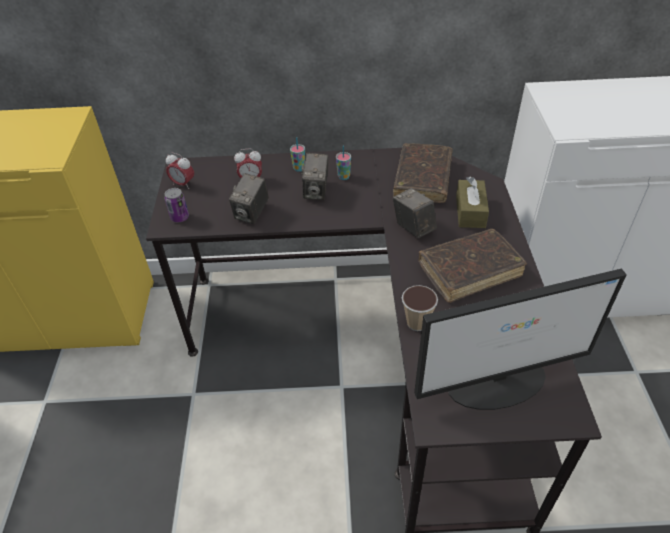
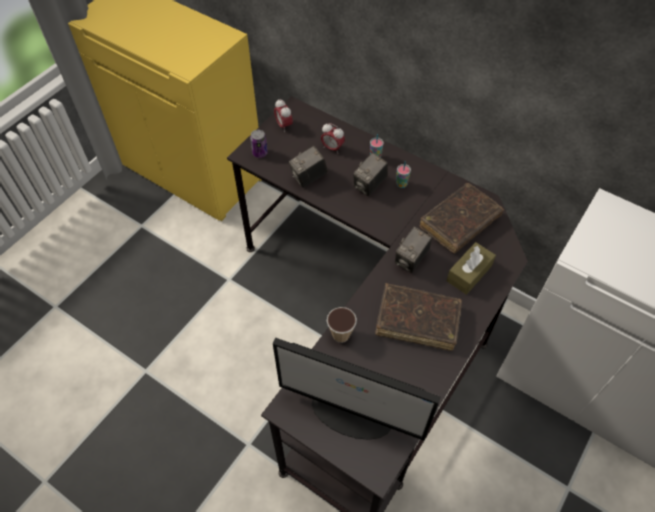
camera: 35 degrees right, 10 degrees up
camera [393,188,437,238] -> camera turned 150 degrees counterclockwise [395,226,432,273]

